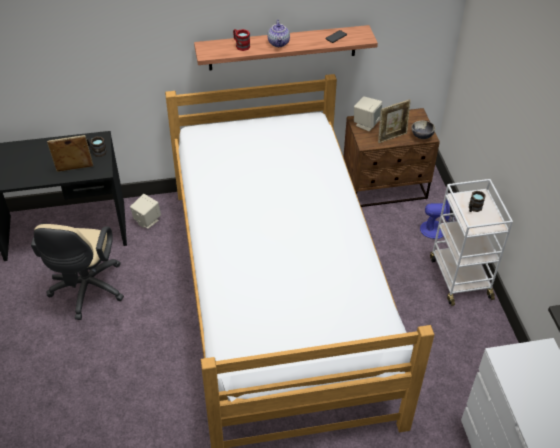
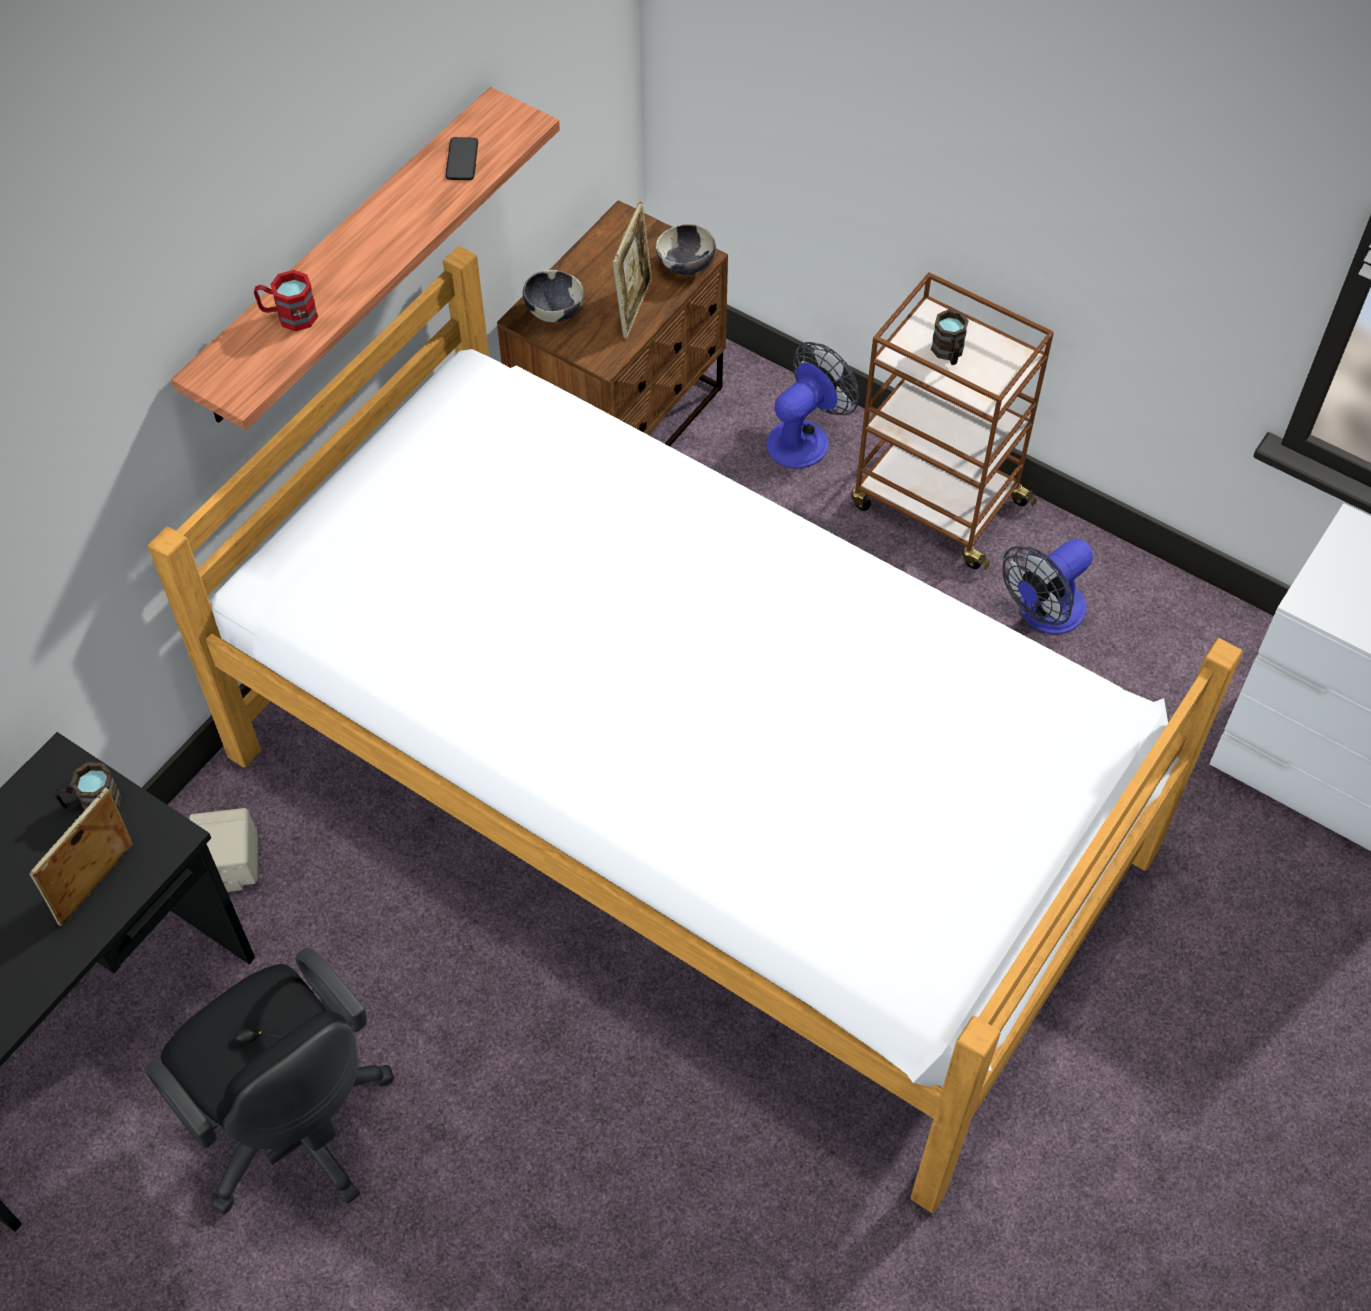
camera: 45 degrees left, 10 degrees up
beige office chair [31,223,124,320] -> black office chair [145,947,395,1214]
teapot [267,20,290,47] -> none
beige speaker [354,96,382,131] -> bowl [523,270,584,322]
white cart [430,179,513,306] -> brown cart [851,272,1054,570]
none -> fan [1002,539,1093,634]

